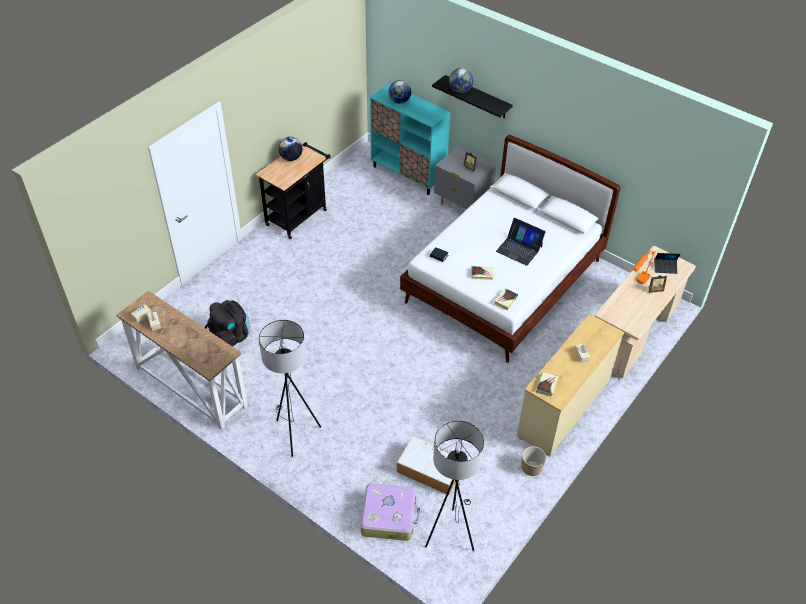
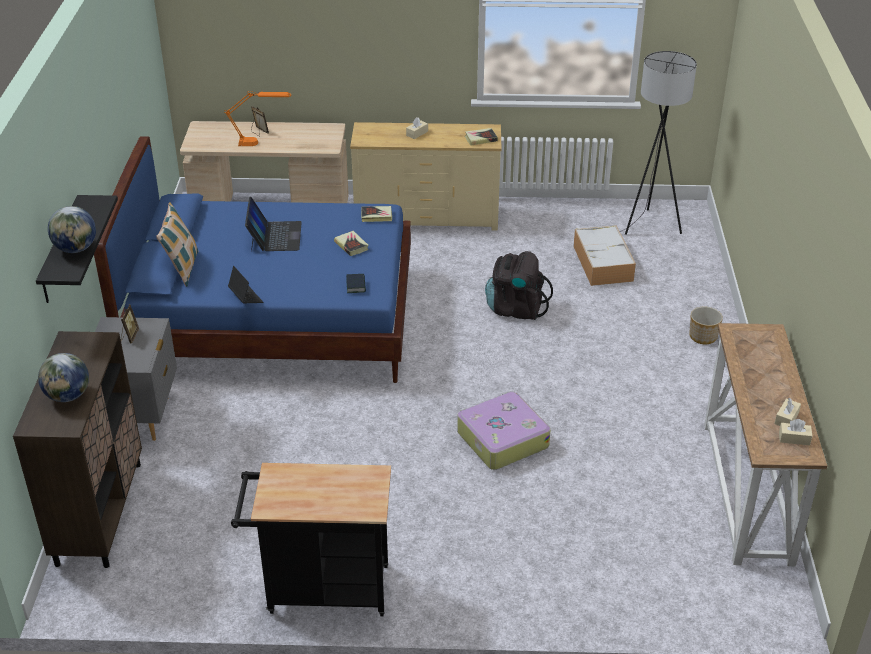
camera: 125 degrees left, 10 degrees down
black backpack [204,300,250,346] -> black backpack moved to [485,251,553,320]
grey floor lamp [259,320,321,457] -> none
globe [278,137,303,161] -> none
suitcase [361,484,420,541] -> suitcase moved to [457,391,550,470]
turquoise cabinet [370,84,451,195] -> brown cabinet [13,331,142,568]
white bed [400,135,621,363] -> blue bed [94,136,411,383]
planter [521,446,546,476] -> planter moved to [689,307,723,344]
laptop [654,253,681,274] -> laptop moved to [228,266,263,303]
none -> pillow [156,202,198,287]

